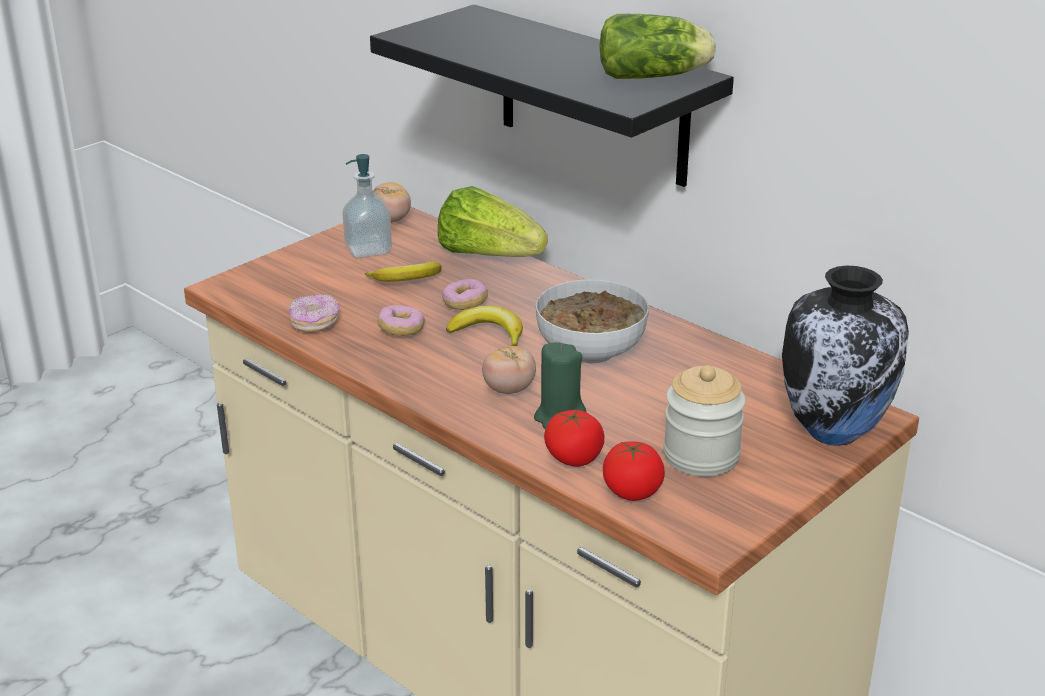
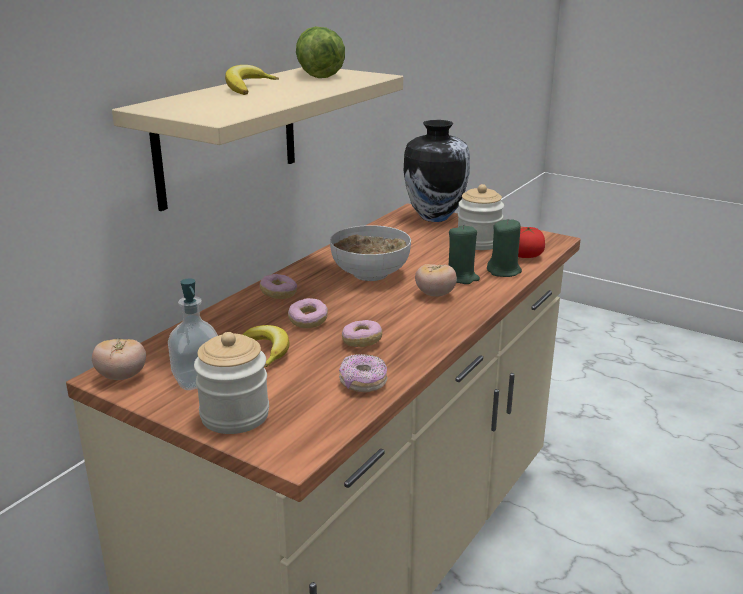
camera: 100 degrees left, 5 degrees down
black shelf [370,5,734,187] -> beige shelf [112,67,403,211]
lettuce [438,186,548,257] -> none
banana [446,306,523,346] -> banana moved to [225,65,279,95]
tomato [544,409,604,467] -> green candle [487,219,522,277]
none -> jar [194,332,269,434]
none -> donut [260,274,297,299]

